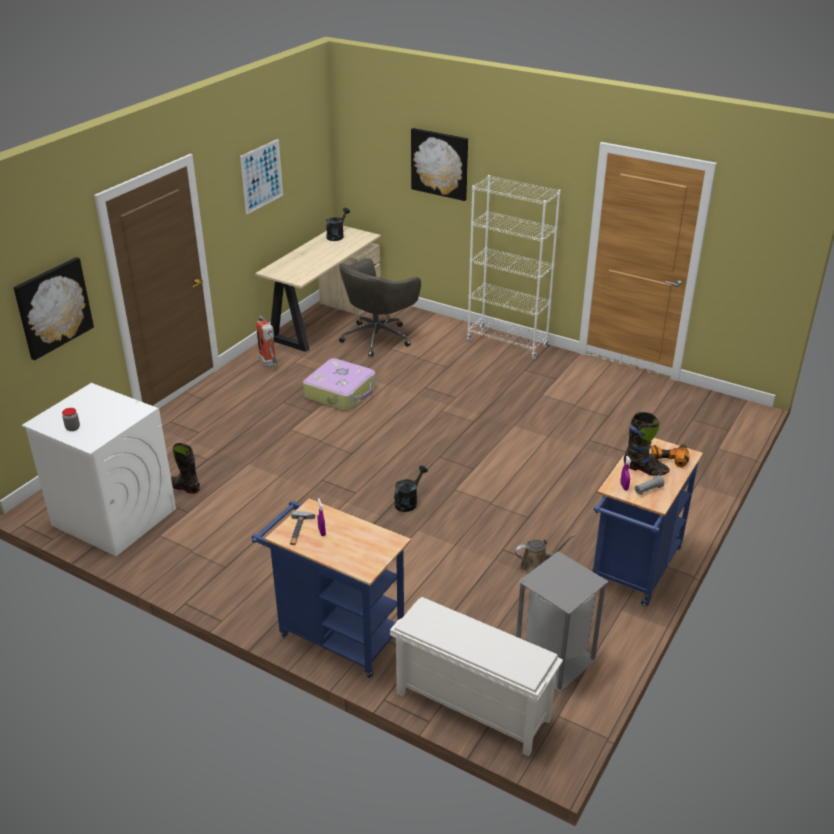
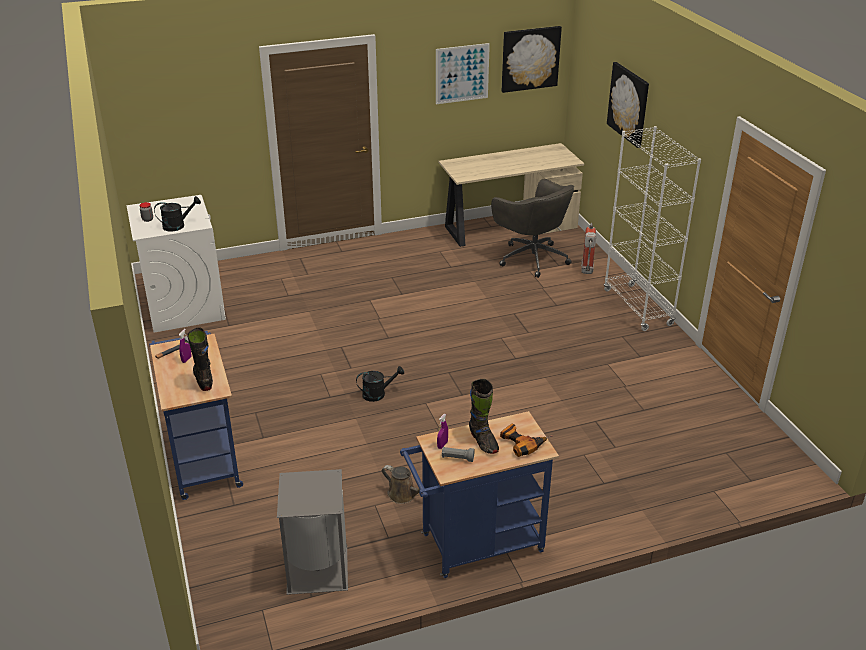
camera: 40 degrees right, 0 degrees up
picture [13,257,94,360] -> picture moved to [502,26,562,93]
black boot [171,443,200,494] -> black boot moved to [187,327,213,391]
fire extinguisher [256,316,277,368] -> fire extinguisher moved to [581,223,596,274]
suitcase [303,358,376,411] -> none
black watering can [326,208,350,241] -> black watering can moved to [154,196,201,231]
grey office chair [339,258,421,357] -> grey office chair turned 120 degrees counterclockwise [491,179,574,278]
white shoe rack [390,597,563,757] -> none

